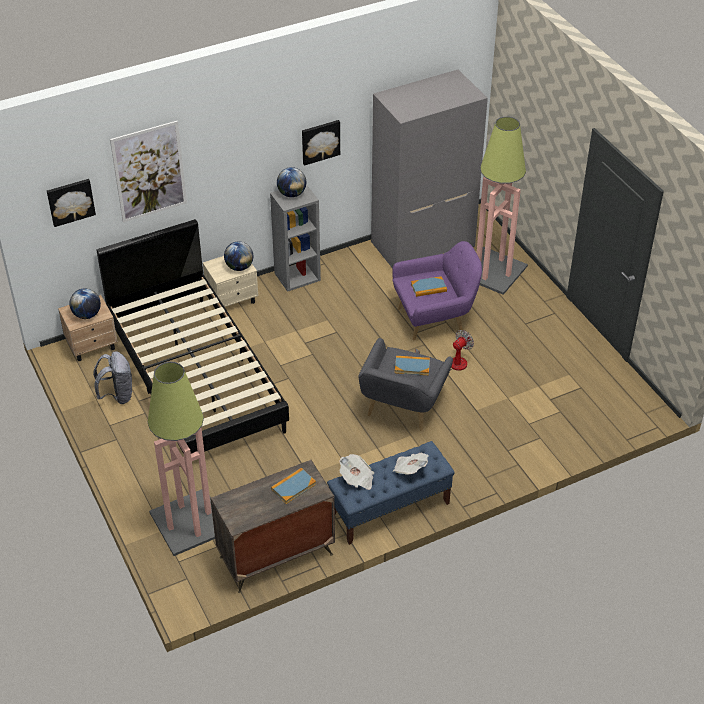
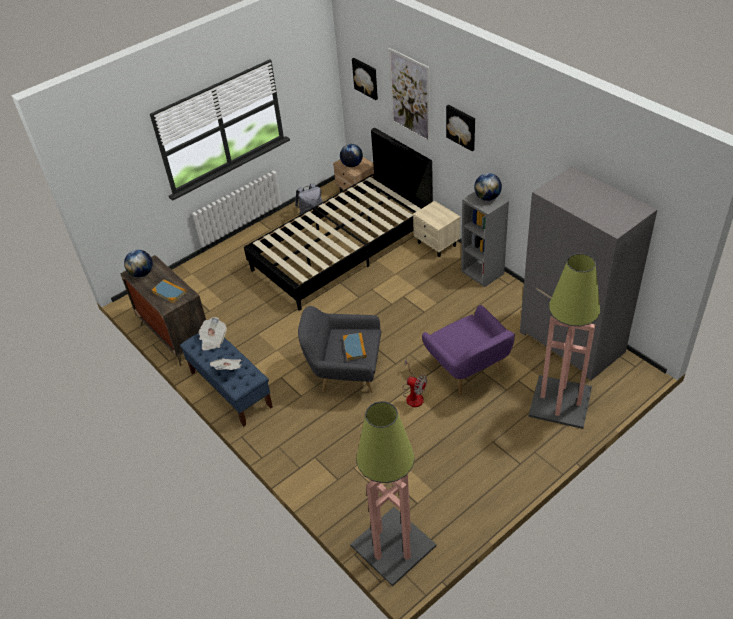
camera: 80 degrees right, 0 degrees up
floor lamp [148,362,215,556] -> floor lamp moved to [350,401,436,586]
globe [224,241,253,271] -> globe moved to [124,250,153,277]
picture [302,120,340,166] -> picture moved to [446,105,475,151]
book [411,276,447,297] -> none

